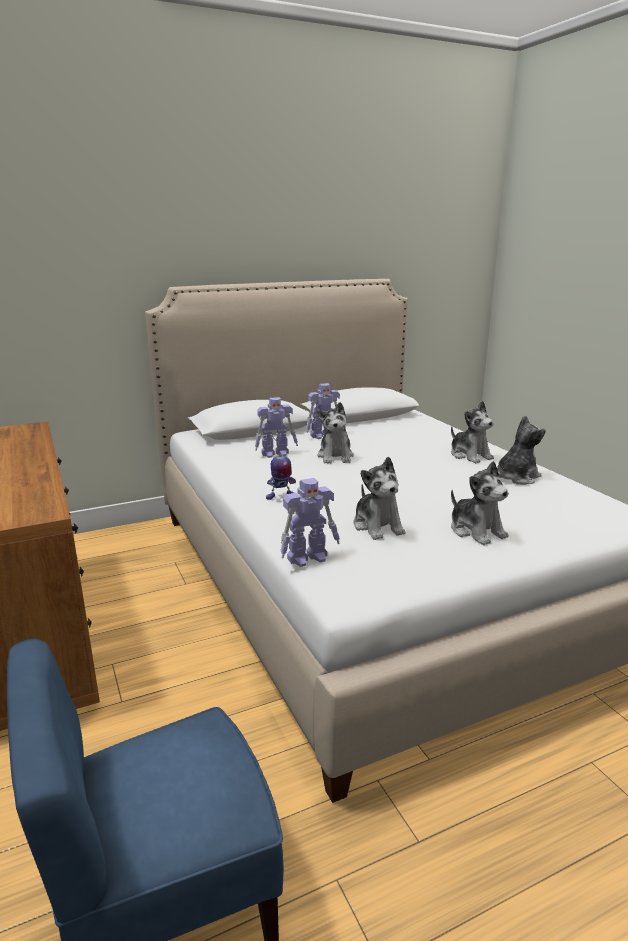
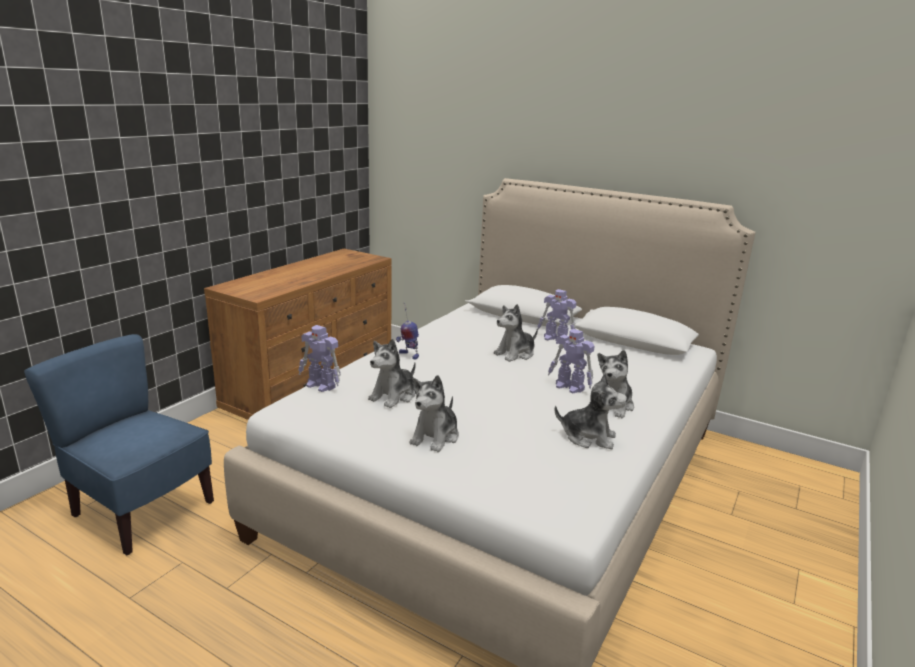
camera: 55 degrees right, 0 degrees up
toy robot [255,397,298,458] -> toy robot moved to [548,329,595,393]

